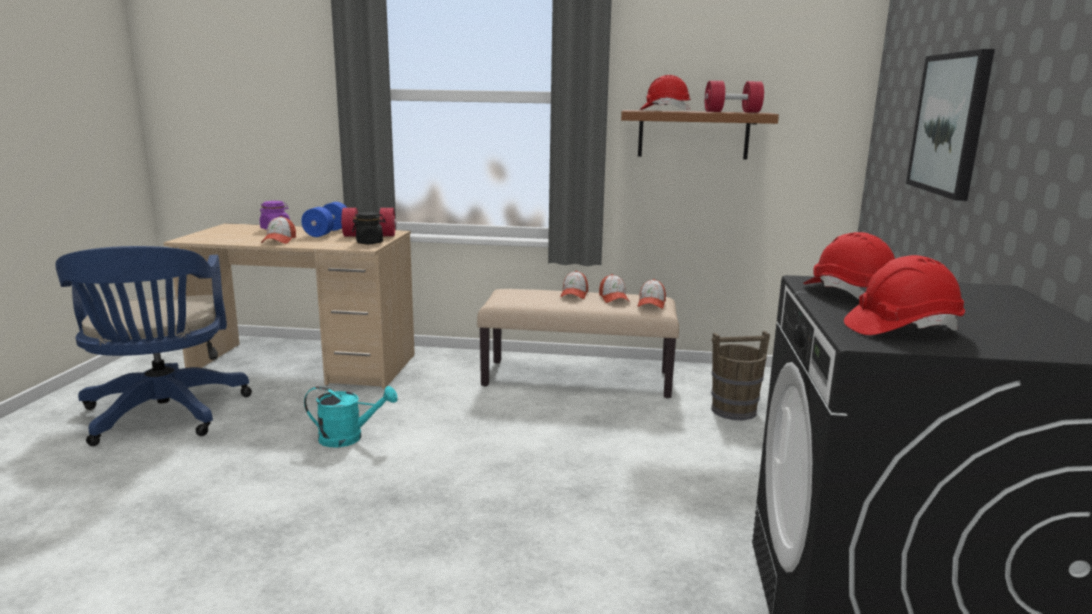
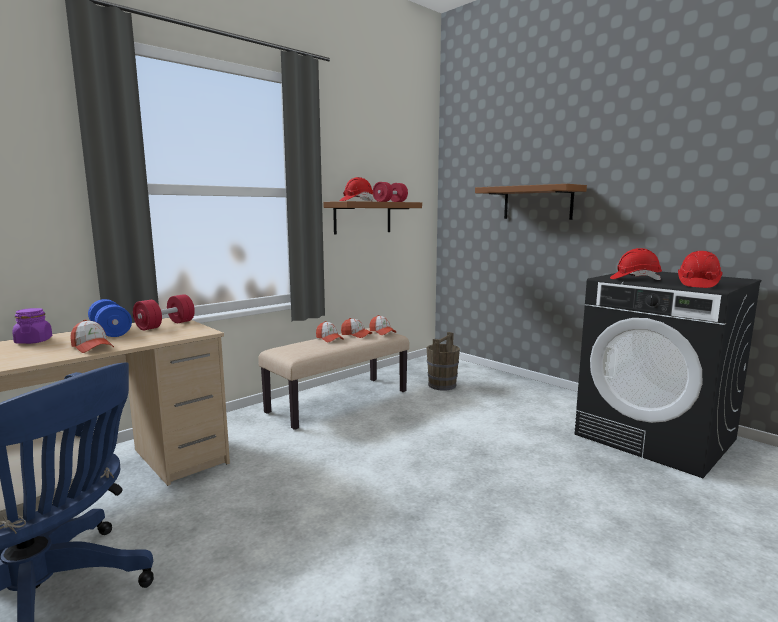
camera: 50 degrees left, 5 degrees down
turquoise watering can [304,386,398,447] -> none
black jar [352,212,386,244] -> none
picture [906,49,995,201] -> brown shelf [475,184,587,220]

